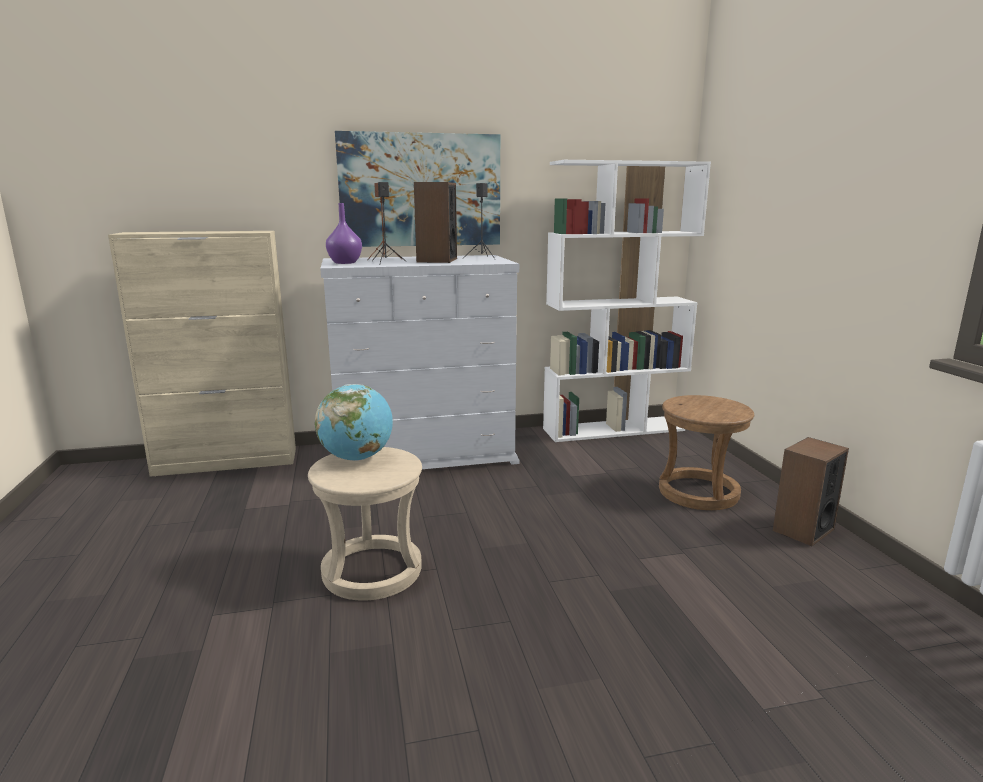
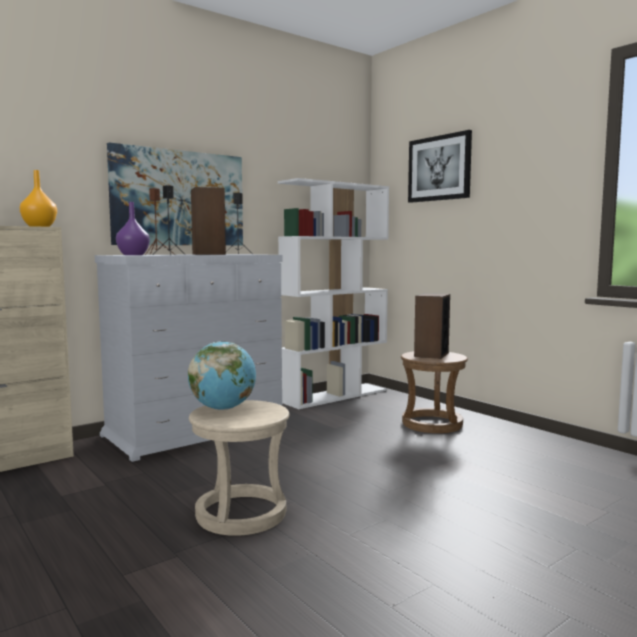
camera: 25 degrees left, 10 degrees down
speaker [773,437,849,546] -> speaker moved to [414,293,450,359]
none -> orange vase [20,170,57,227]
none -> picture [408,130,472,203]

